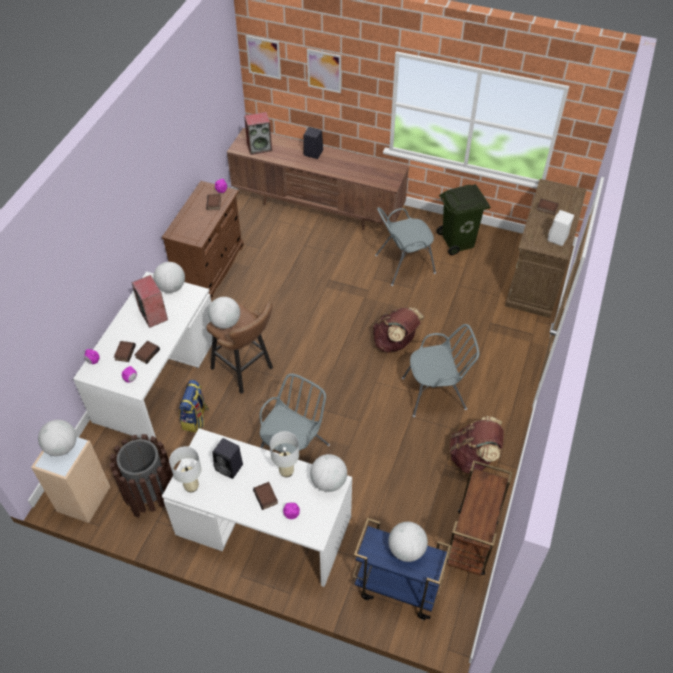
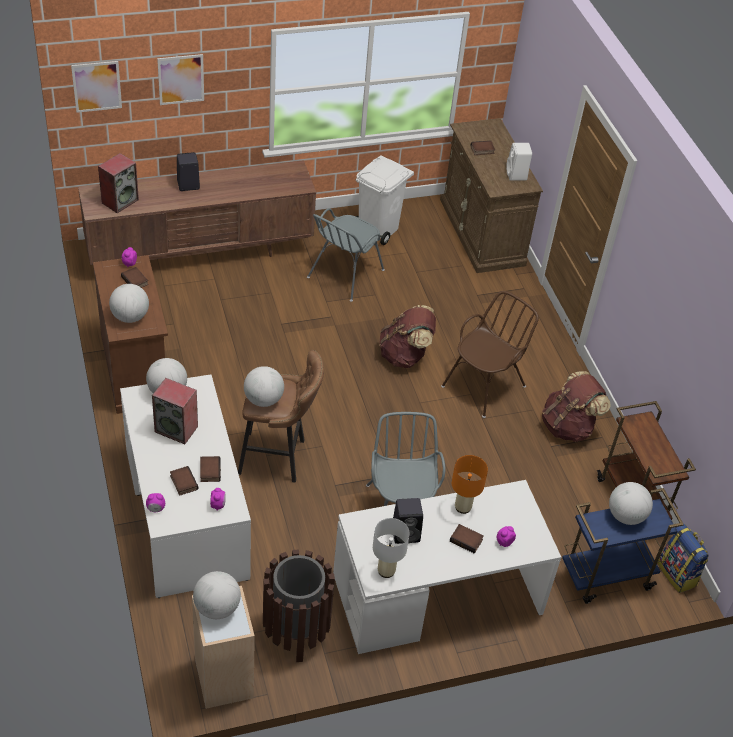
camera: 40 degrees left, 5 degrees down
backpack [179,380,209,432] -> backpack moved to [658,524,709,593]
white table lamp [270,431,299,477] -> orange table lamp [452,455,488,514]
globe [310,454,347,492] -> globe moved to [109,284,149,323]
grey chair [402,324,479,417] -> brown chair [441,291,539,418]
green trash can [436,184,491,255] -> white trash can [356,155,414,245]

